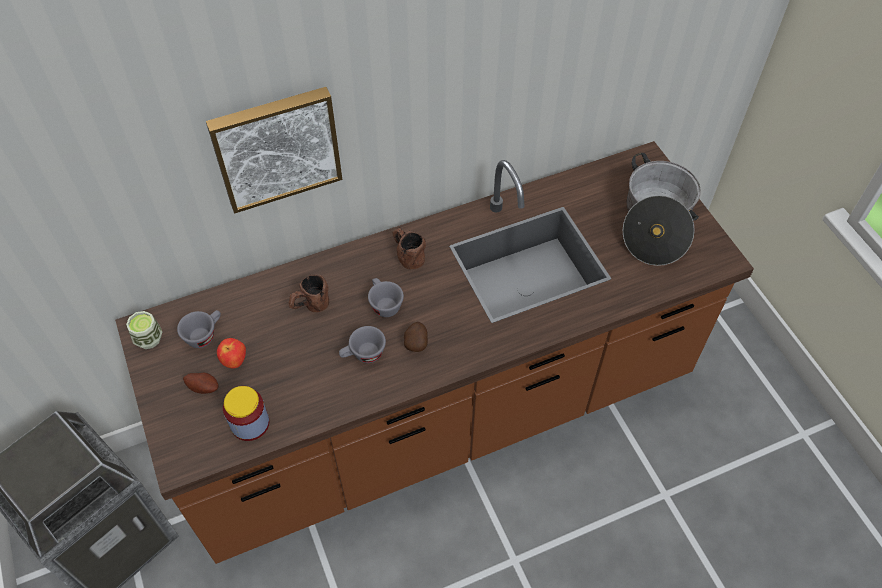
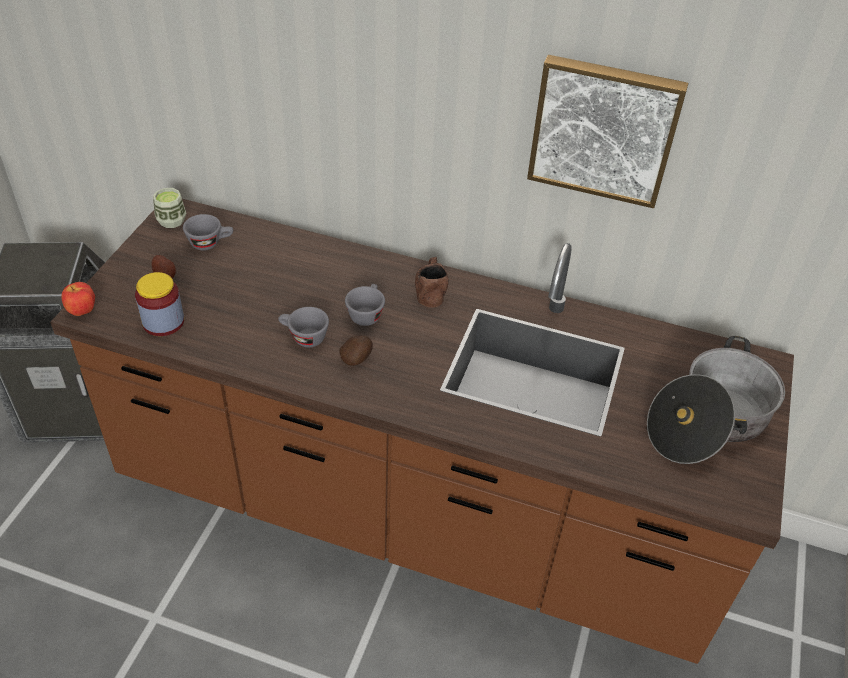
camera: 40 degrees right, 10 degrees down
picture [206,87,343,213] -> picture moved to [527,55,689,208]
apple [217,338,246,368] -> apple moved to [61,282,95,316]
brown mug [289,275,329,312] -> none

